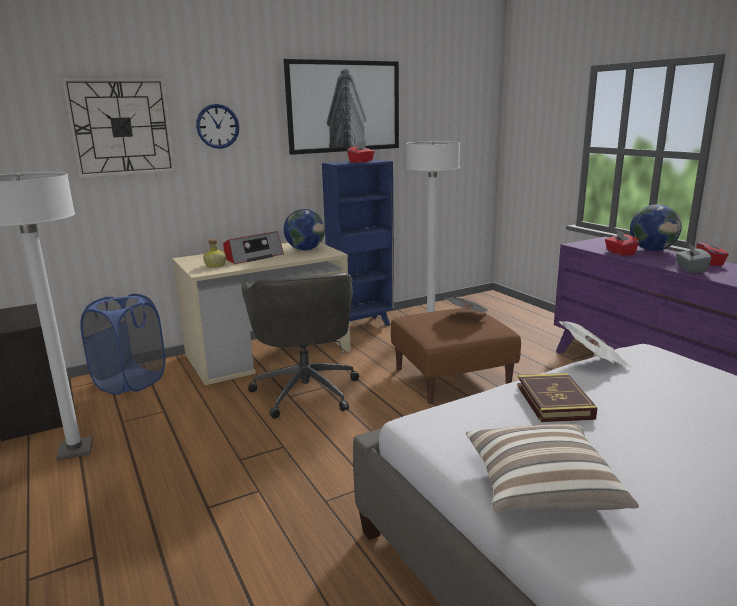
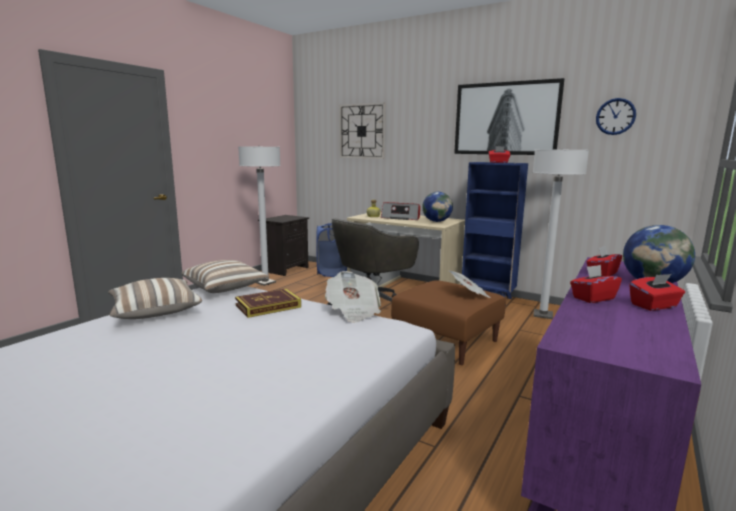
camera: 60 degrees right, 5 degrees down
wall clock [196,104,239,149] -> wall clock moved to [596,98,636,135]
grey tissue box [676,244,712,273] -> red tissue box [570,265,622,303]
none -> pillow [181,260,270,293]

